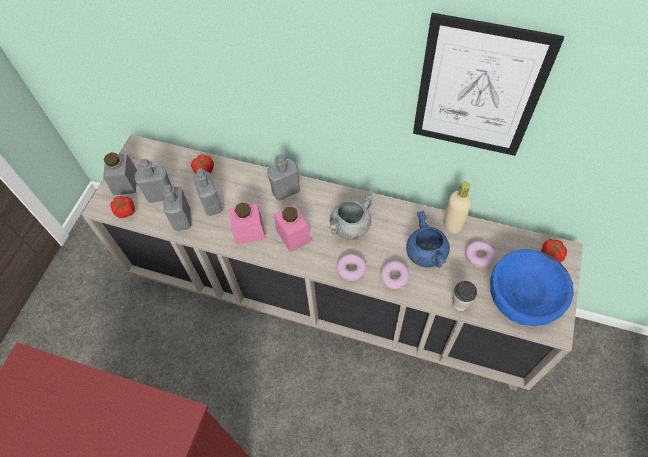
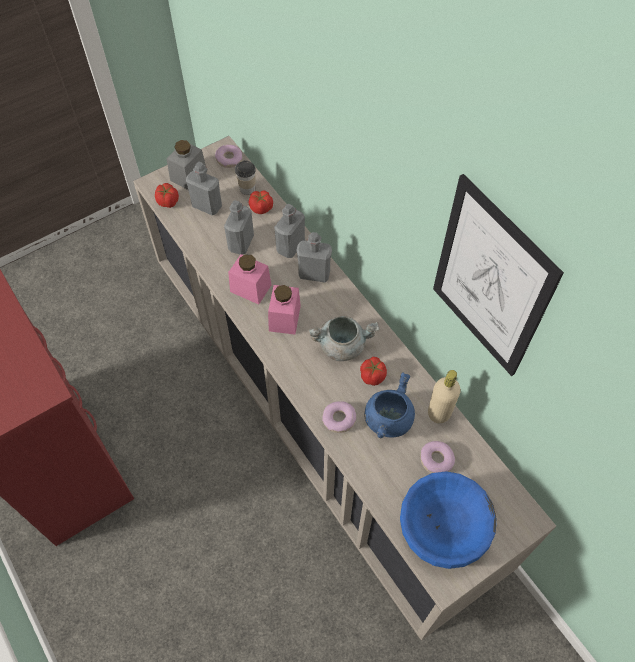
camera: 35 degrees right, 0 degrees up
grey bottle [163,185,191,231] -> grey bottle moved to [274,204,305,258]
donut [336,254,366,281] -> donut moved to [215,144,242,168]
cup [452,281,477,311] -> cup moved to [235,160,256,195]
tomato [541,239,567,262] -> tomato moved to [360,357,387,386]

